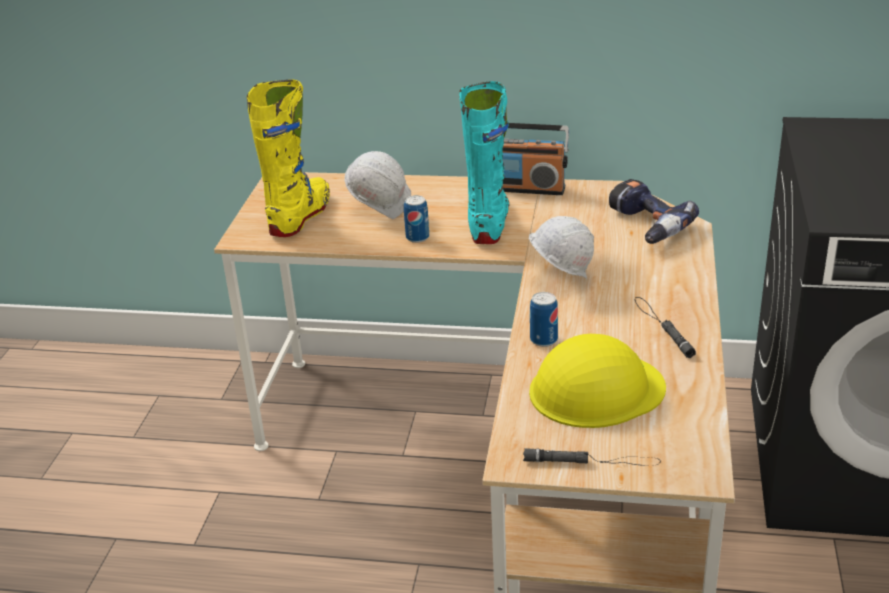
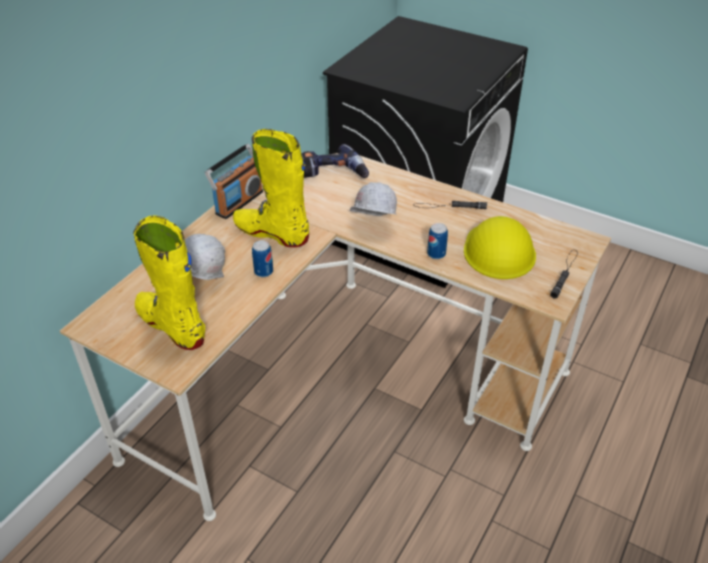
camera: 70 degrees left, 10 degrees up
turquoise boot [459,81,509,244] -> yellow boot [233,129,309,247]

